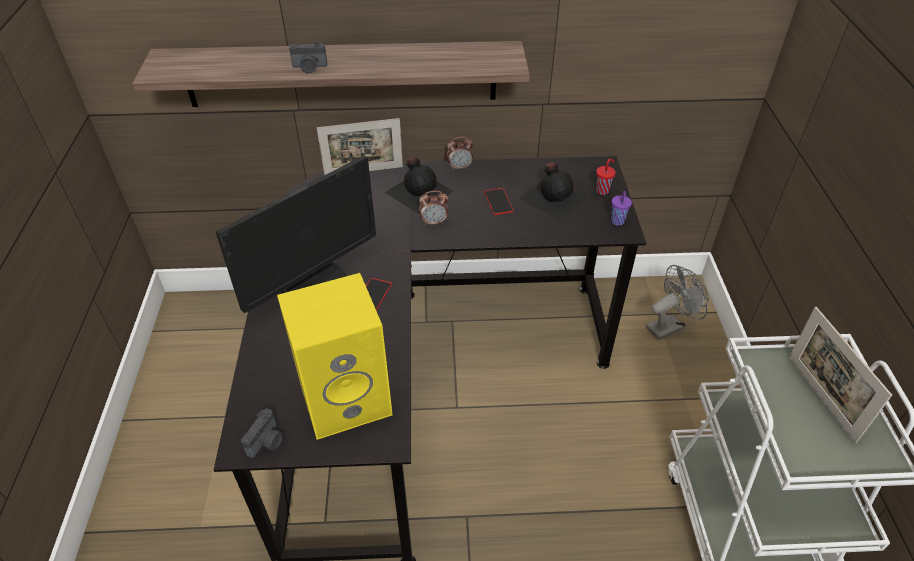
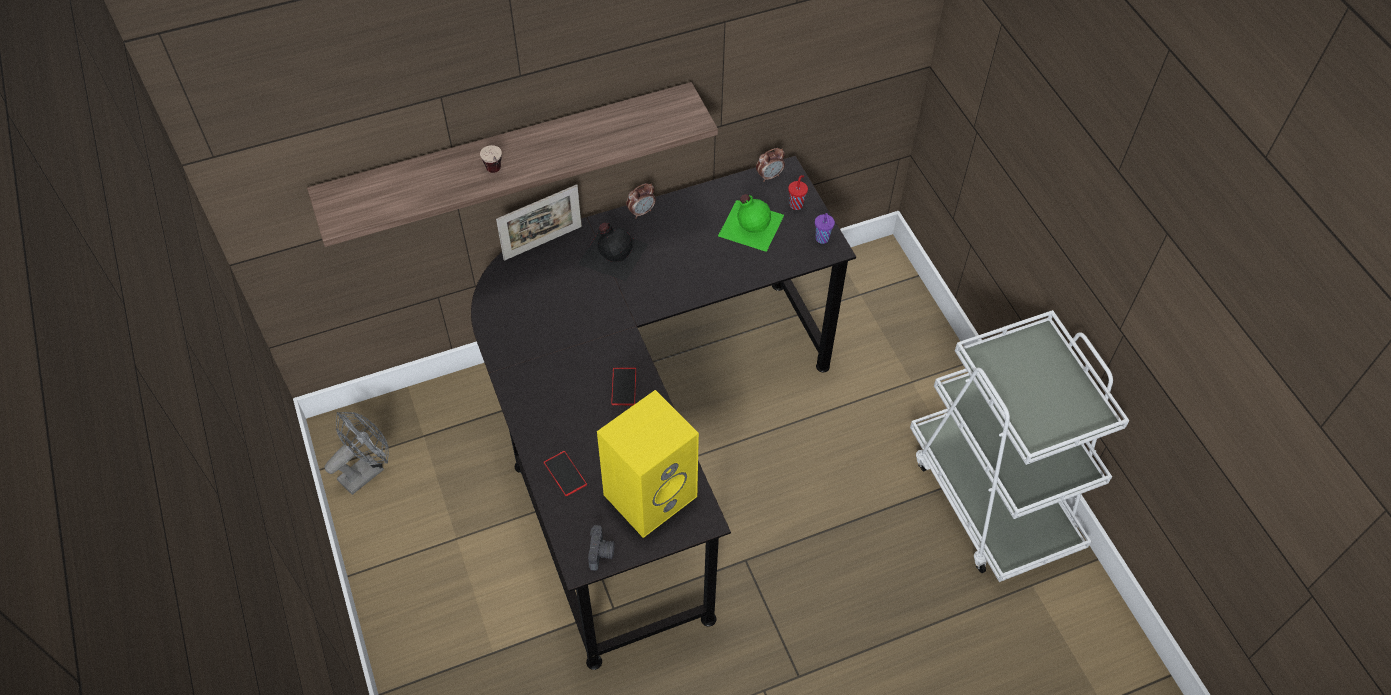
camera: 20 degrees left, 10 degrees up
monitor [216,156,376,313] -> none
camera [289,42,327,73] -> cup [480,145,502,173]
alarm clock [419,191,448,226] -> alarm clock moved to [756,148,785,182]
phone [484,188,514,215] -> phone moved to [544,451,587,497]
black bottle [519,162,588,220] -> green bottle [718,194,784,252]
grey fan [646,265,709,340] -> grey fan moved to [324,412,389,495]
picture frame [789,307,892,444] -> none

